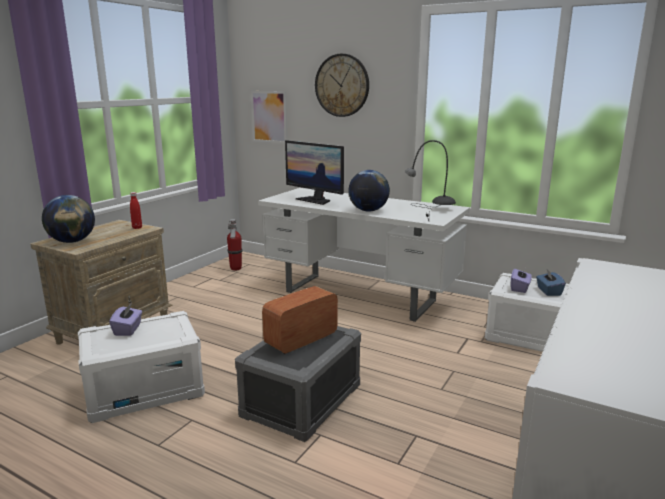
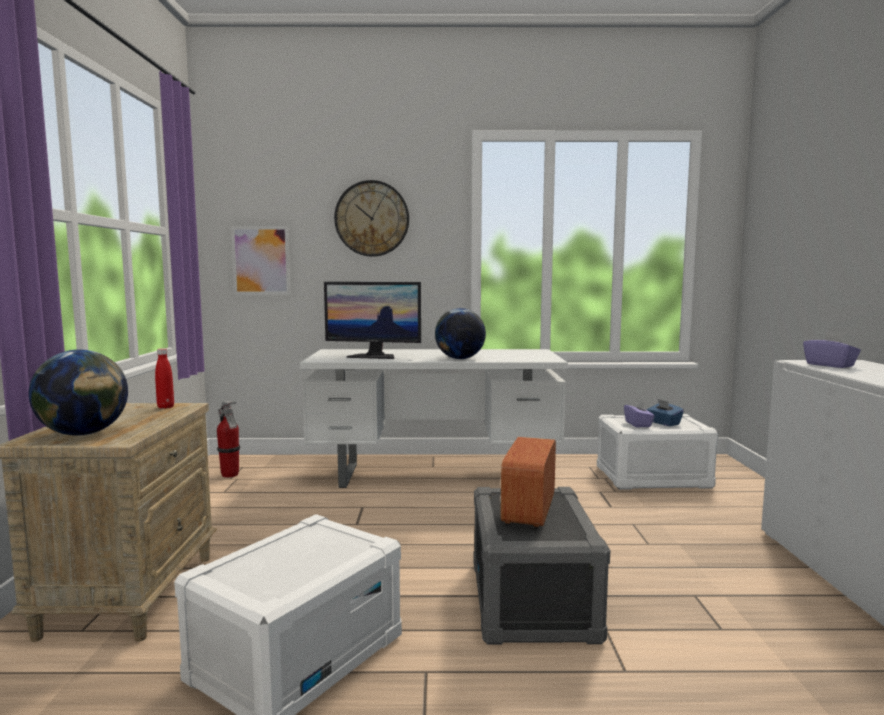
camera: 30 degrees left, 10 degrees down
purple tissue box [109,303,142,336] -> purple tissue box moved to [803,331,861,368]
grey table lamp [405,140,456,221] -> none

